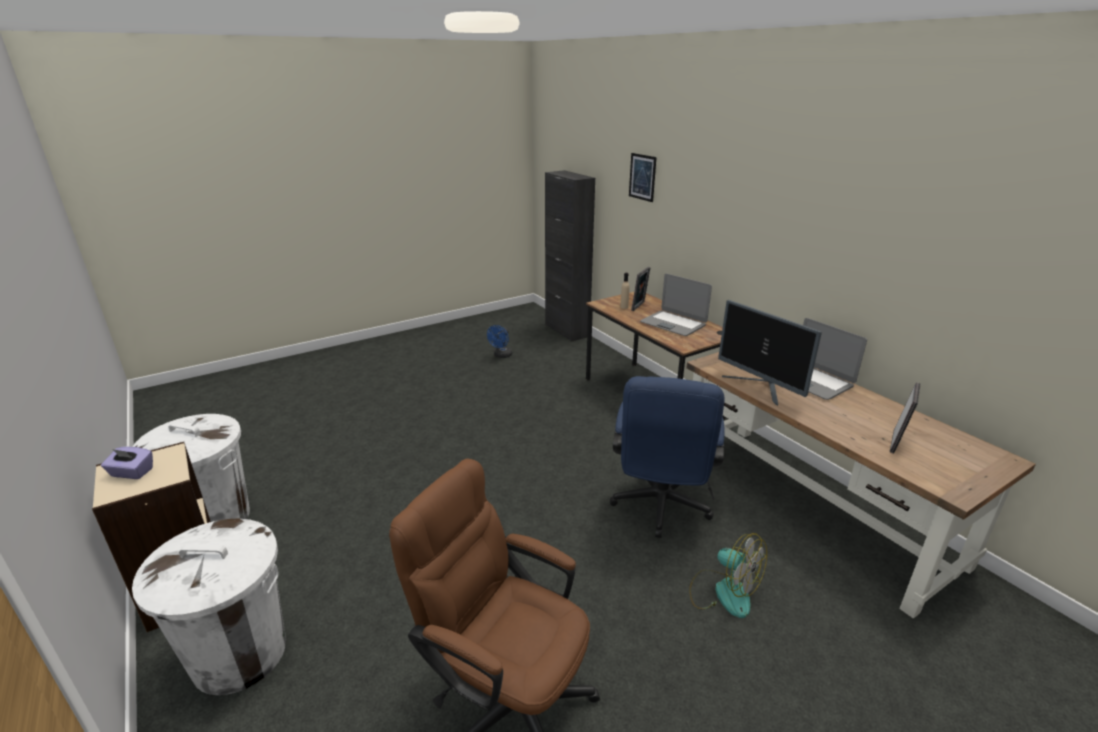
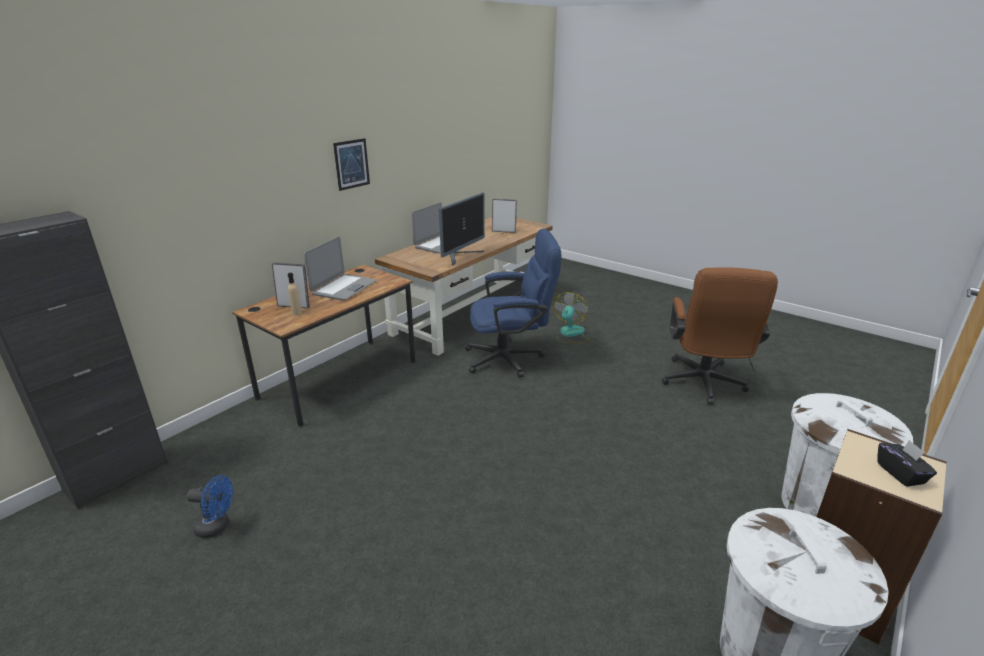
camera: 110 degrees left, 0 degrees up
purple tissue box [101,447,153,479] -> black tissue box [878,440,937,487]
picture [629,153,657,202] -> picture moved to [333,138,370,191]

